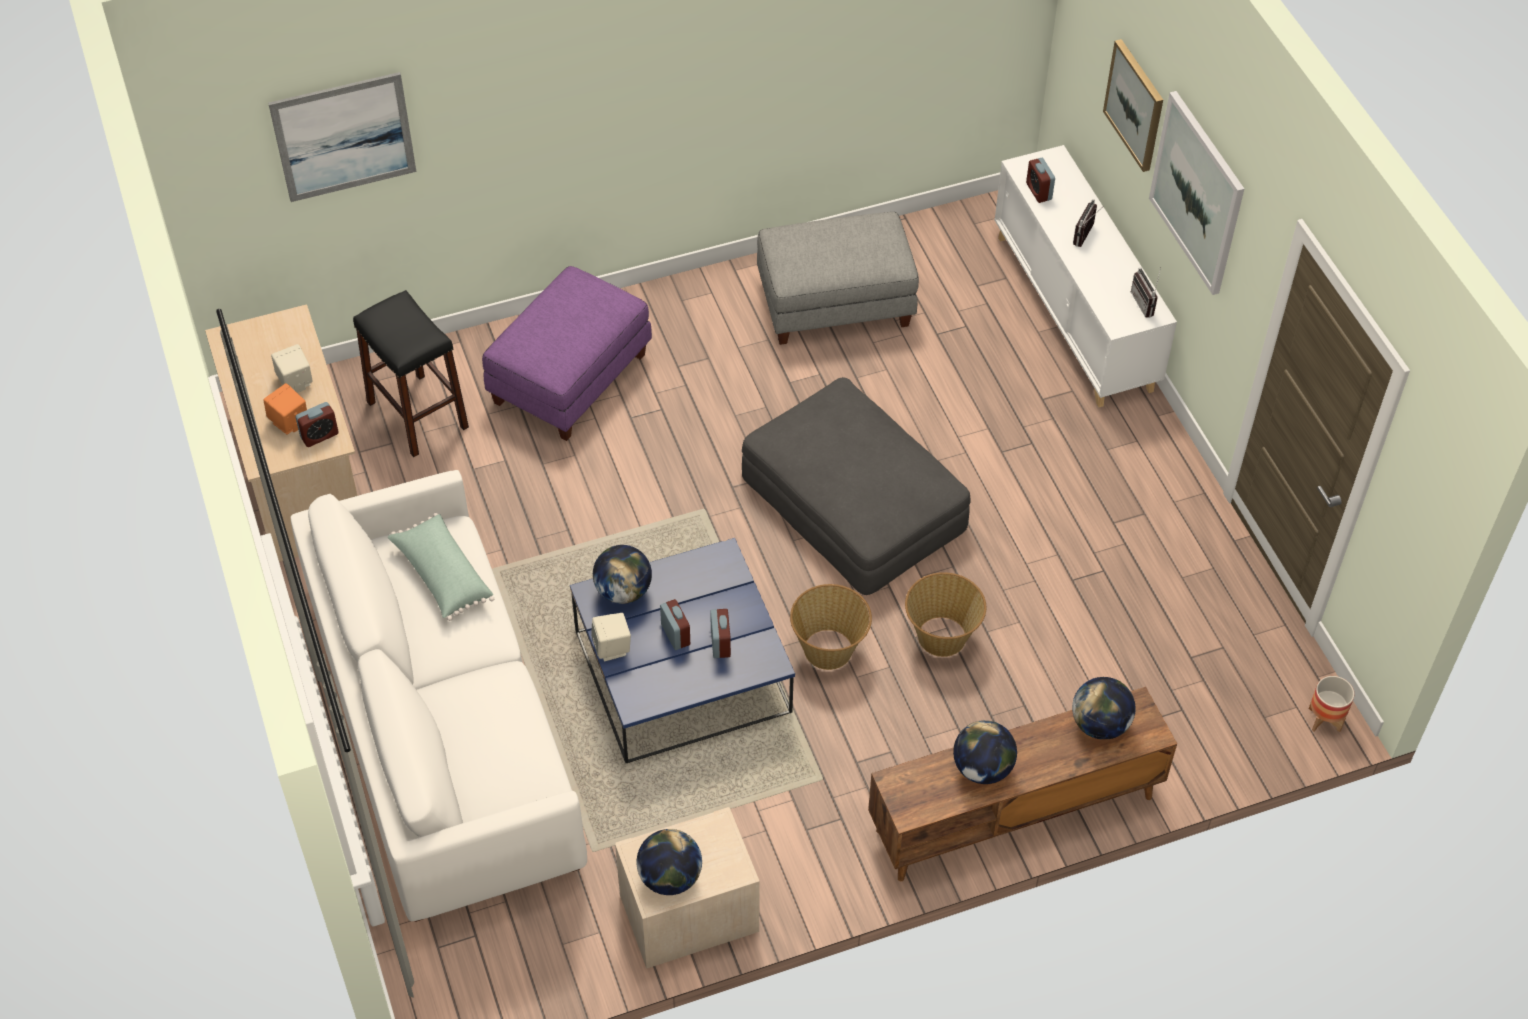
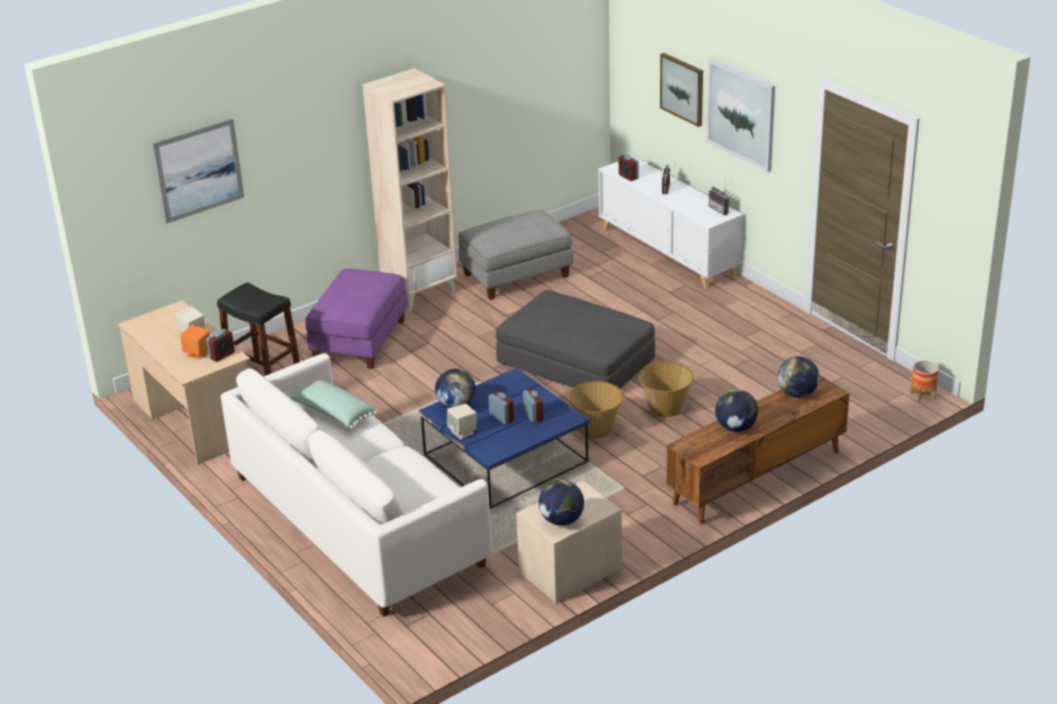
camera: 15 degrees left, 20 degrees down
none -> beige bookcase [362,68,458,311]

